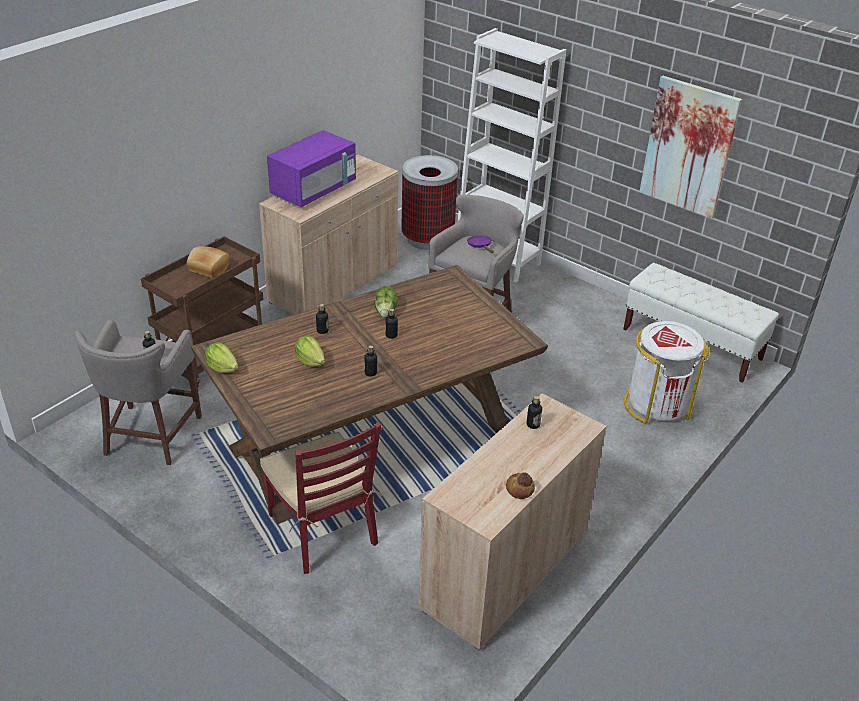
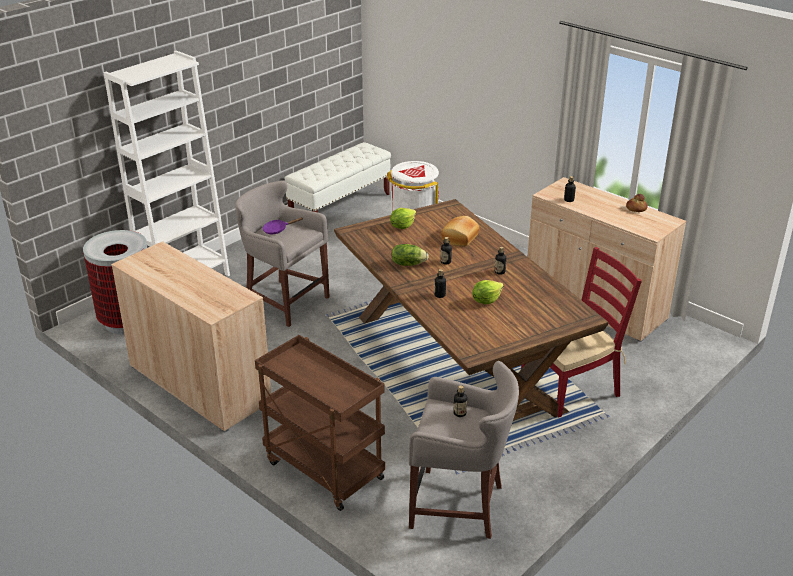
camera: 85 degrees left, 5 degrees down
bread [187,246,230,278] -> bread moved to [441,216,479,246]
lettuce [205,342,239,373] -> lettuce moved to [390,208,416,229]
purple microwave [267,130,356,207] -> none
picture [639,76,742,219] -> none

